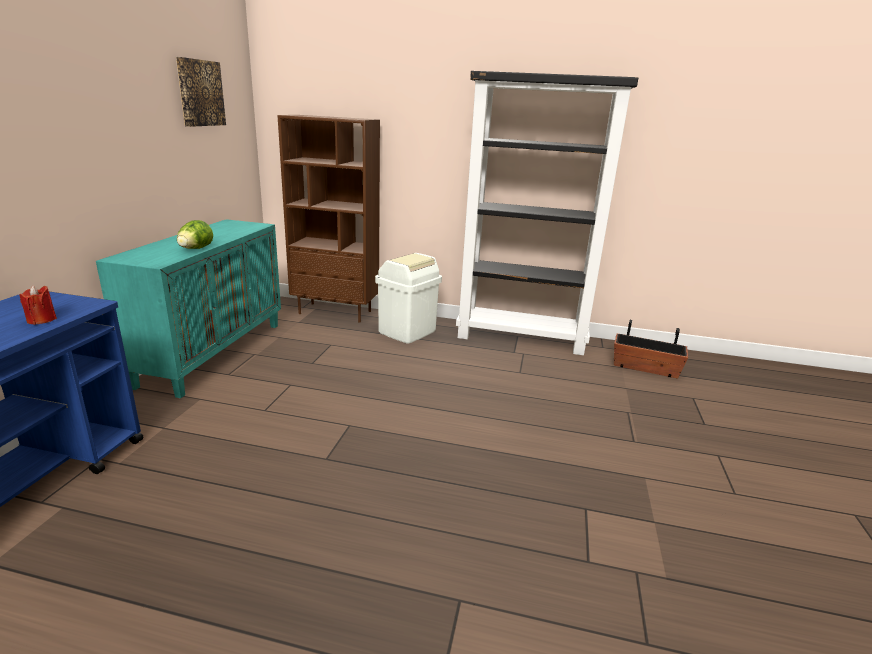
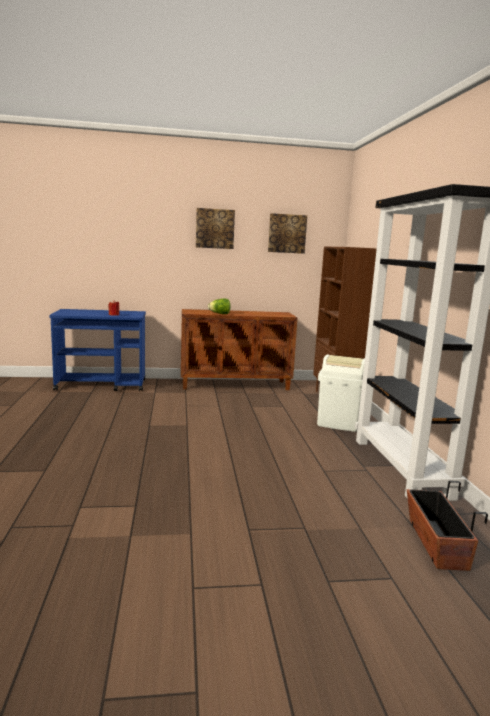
camera: 70 degrees right, 10 degrees down
turquoise cabinet [96,219,281,398] -> brown cabinet [181,309,298,390]
none -> picture [196,208,235,249]

